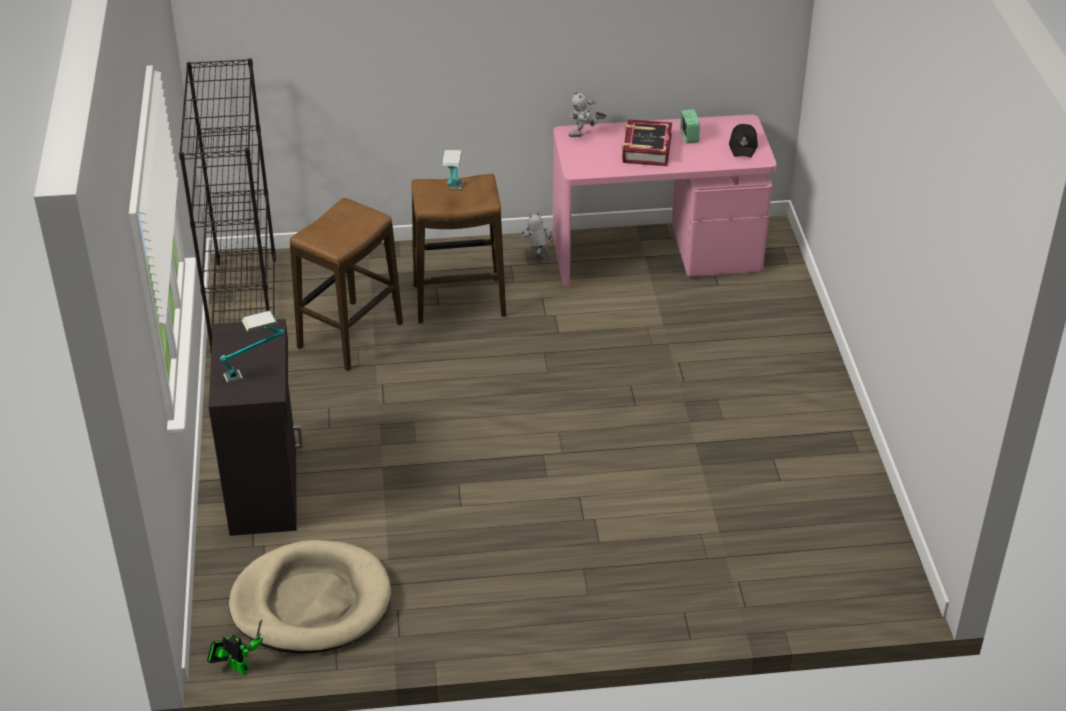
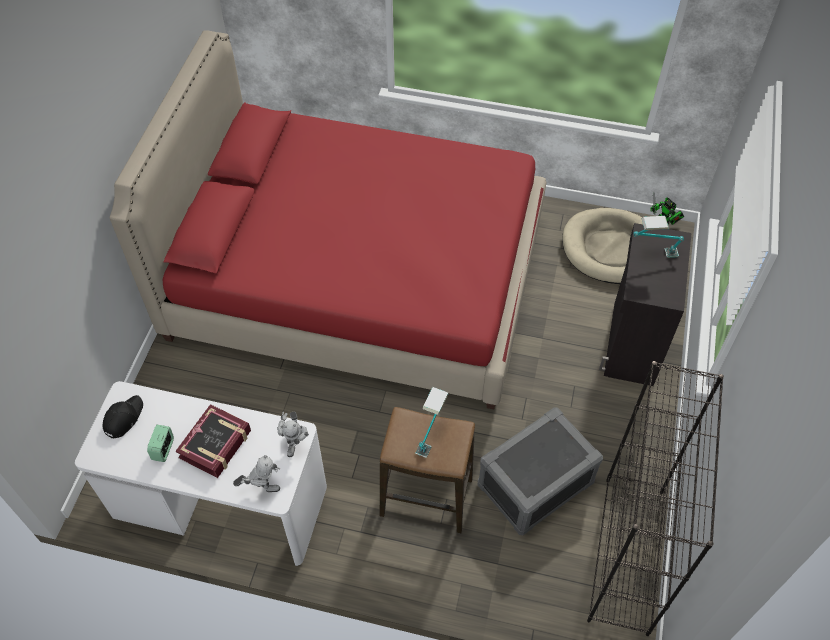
camera: 160 degrees left, 15 degrees up
stool [290,197,403,371] -> grey storage box [477,407,603,535]
toy robot [521,212,552,260] -> toy robot moved to [277,412,309,457]
pink desk [553,115,777,286] -> white desk [75,381,327,566]
none -> red bed [110,30,547,410]

